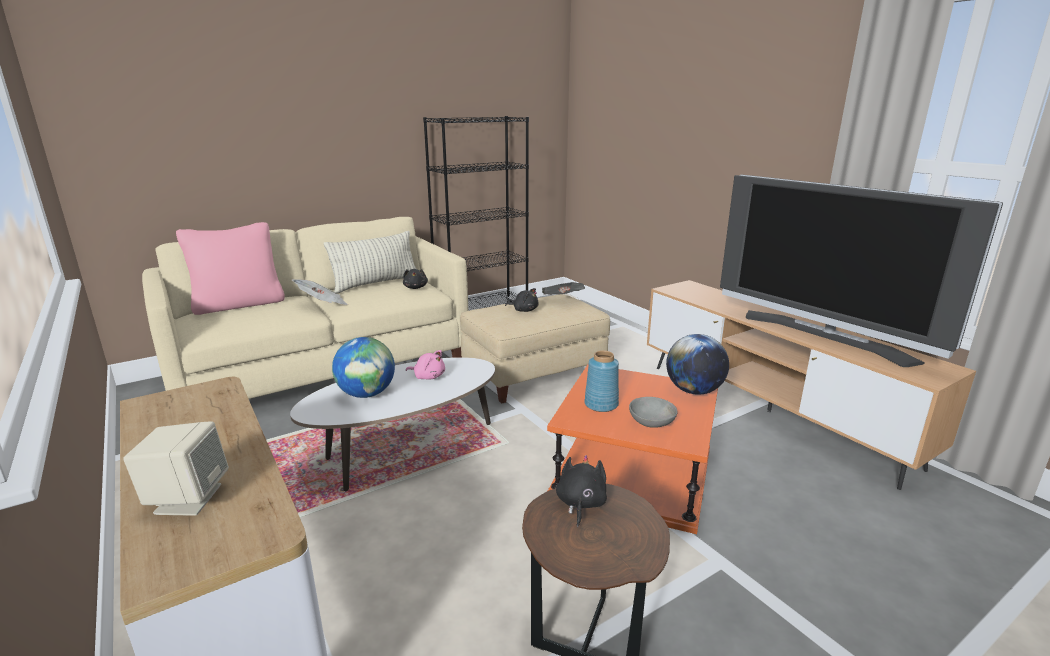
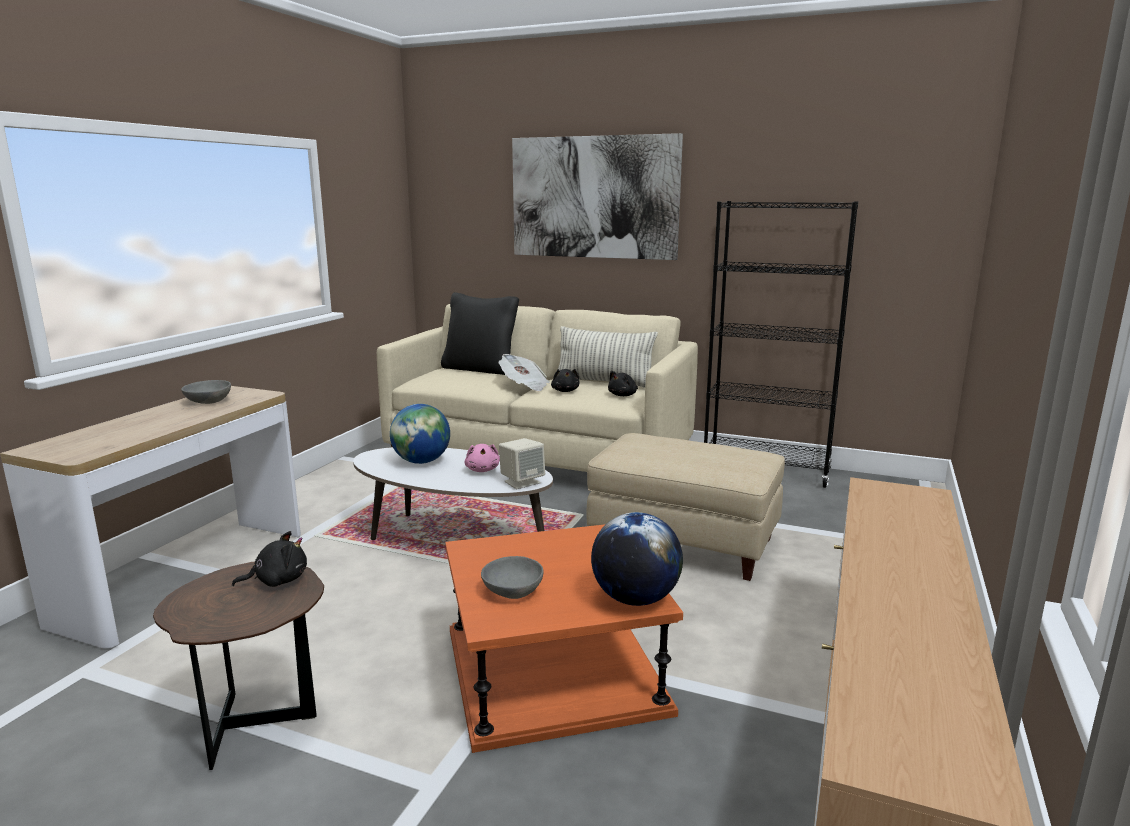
camera: 55 degrees right, 5 degrees down
beige speaker [123,421,229,516] -> beige speaker moved to [499,438,545,489]
pink pillow [176,222,285,315] -> black pillow [441,292,519,375]
black plush toy [505,288,539,312] -> black plush toy moved to [551,369,580,392]
newspaper [542,282,585,295] -> none
blue vase [584,351,619,412] -> none
television [720,174,1003,367] -> none
none -> grey bowl [181,380,231,404]
none -> picture [512,133,683,260]

